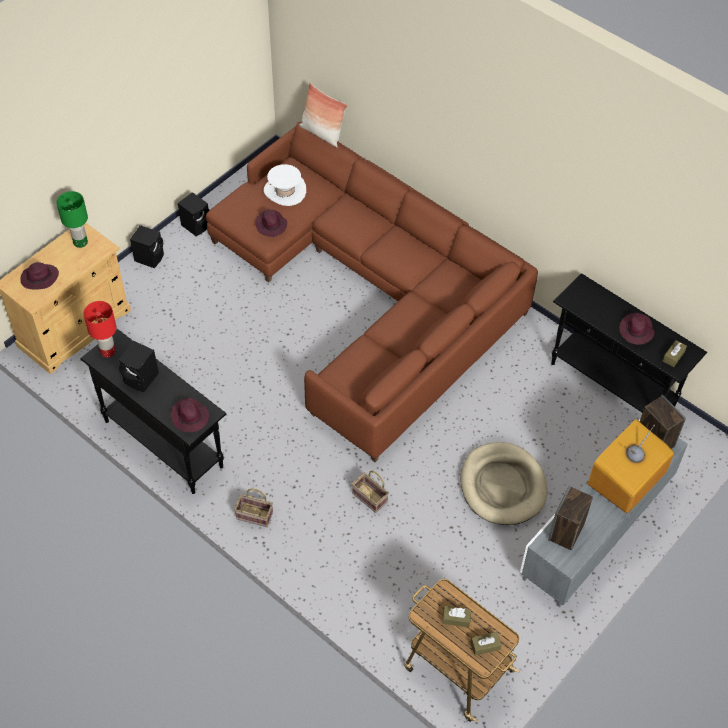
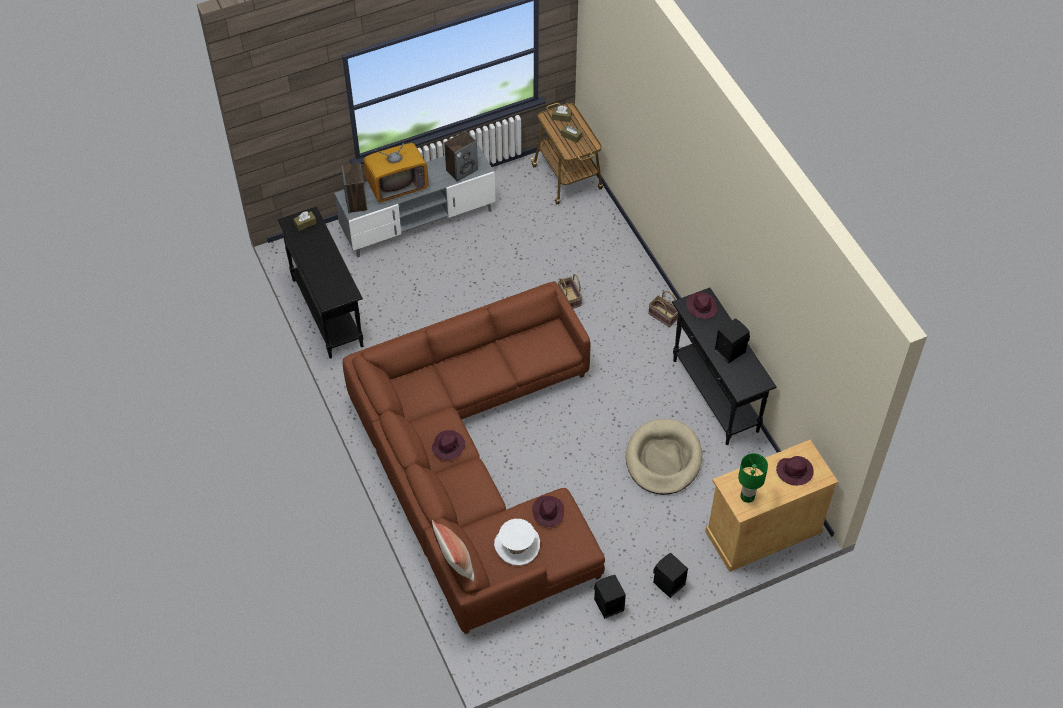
camera: 155 degrees left, 0 degrees up
red table lamp [84,301,116,358] -> none
beige dog bed [460,442,548,525] -> beige dog bed moved to [626,419,702,495]
purple hat [619,313,655,345] -> purple hat moved to [432,430,465,460]

